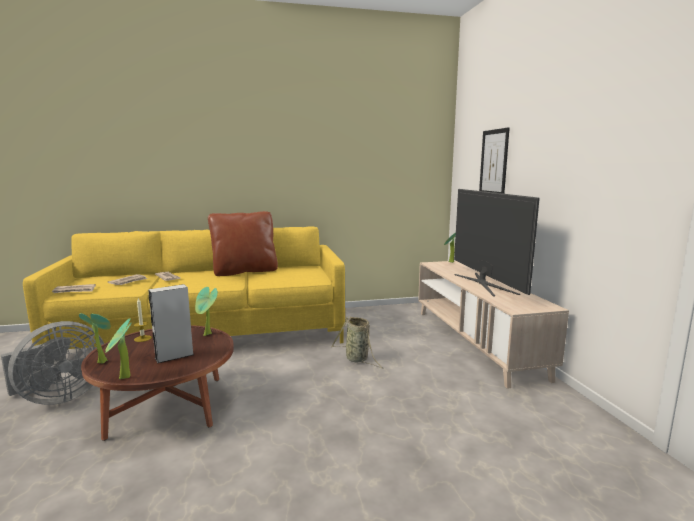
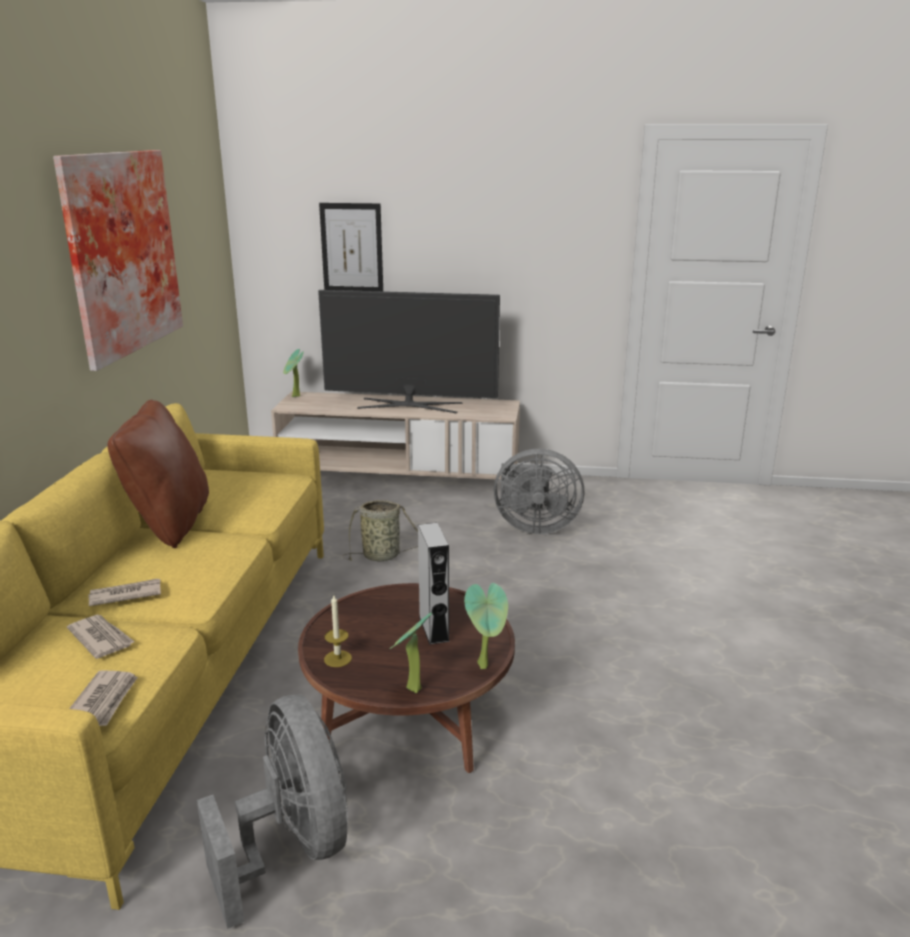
camera: 70 degrees left, 10 degrees up
potted plant [195,287,218,336] -> none
none -> picture [53,150,183,371]
none -> grey fan [494,449,584,534]

